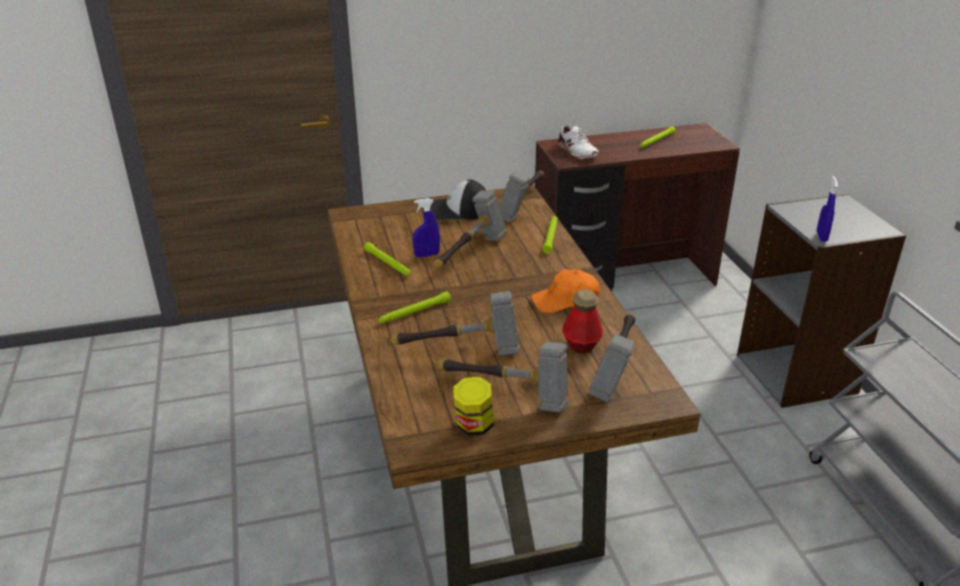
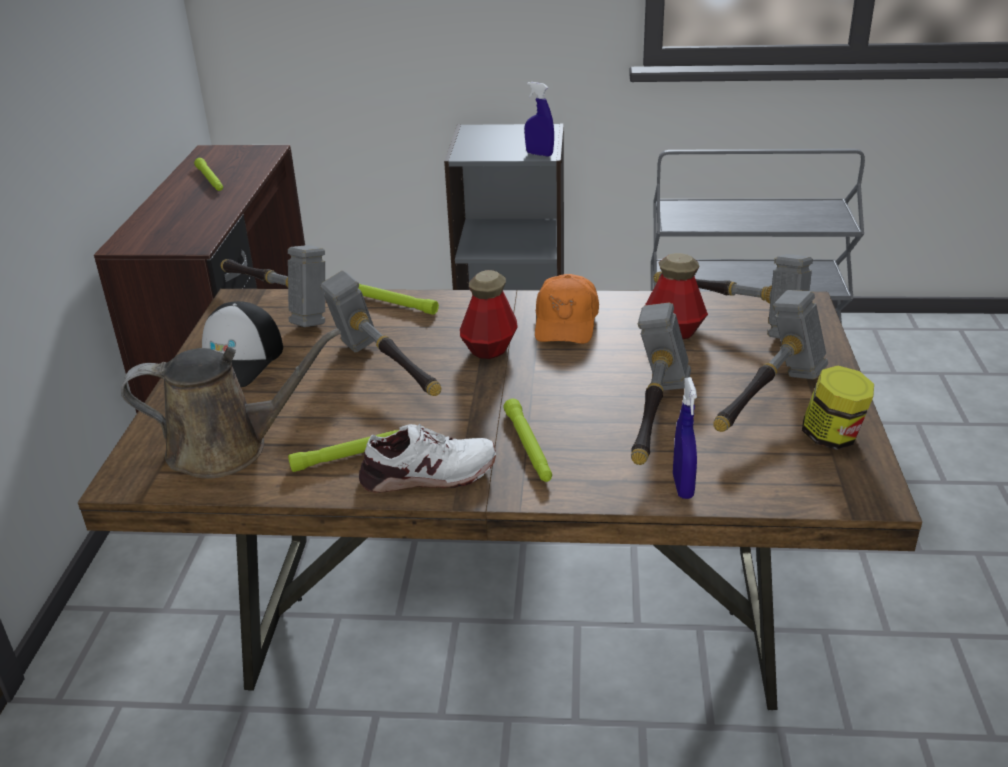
camera: 70 degrees left, 0 degrees up
blue spray bottle [413,198,440,258] -> blue spray bottle moved to [673,377,697,499]
white shoe [558,125,598,160] -> white shoe moved to [359,424,496,493]
none -> brown watering can [121,328,341,479]
none -> bottle [460,270,518,359]

